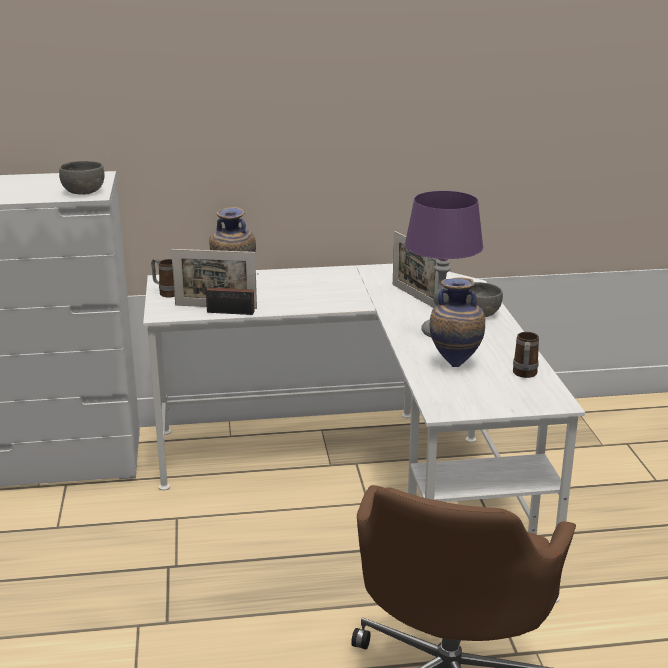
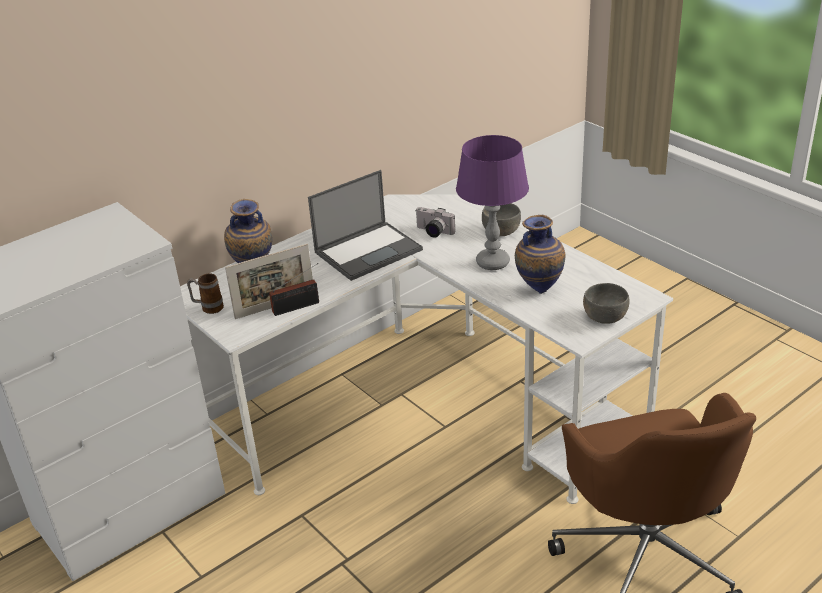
camera: 30 degrees left, 10 degrees up
grey bowl [59,161,105,195] -> grey bowl moved to [583,283,629,324]
picture frame [393,231,439,308] -> camera [416,207,455,238]
mug [513,332,539,378] -> none
none -> laptop [308,170,423,281]

